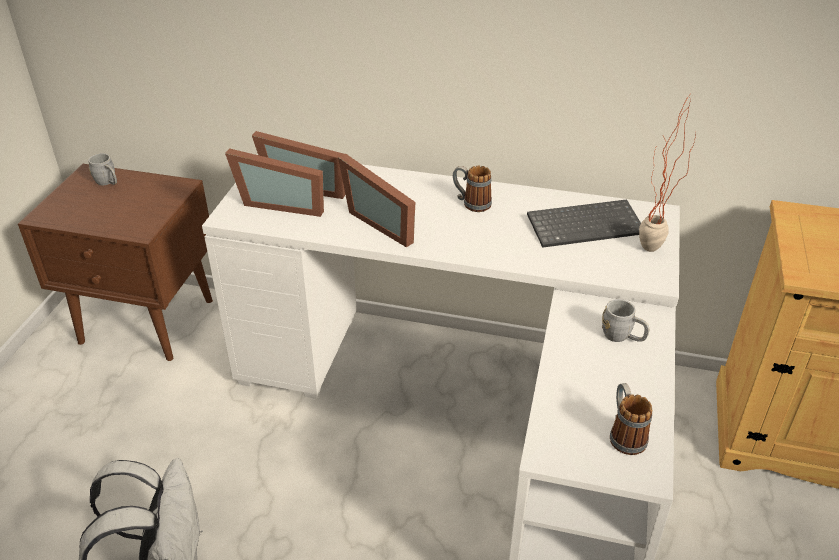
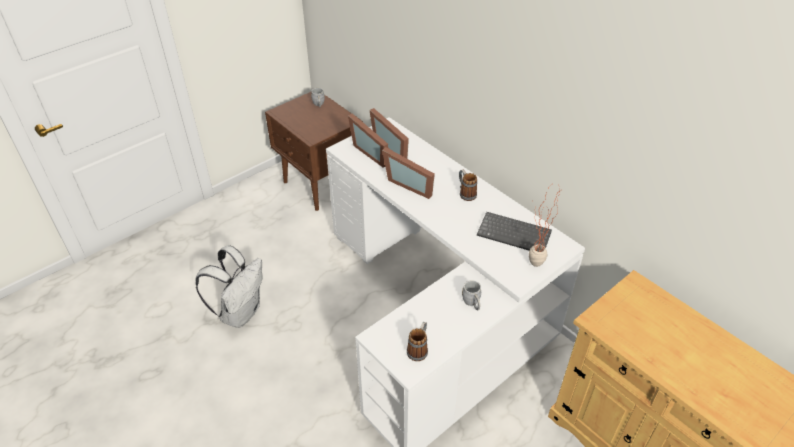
camera: 35 degrees right, 5 degrees up
picture frame [338,154,415,247] -> picture frame turned 45 degrees counterclockwise [382,147,435,199]

